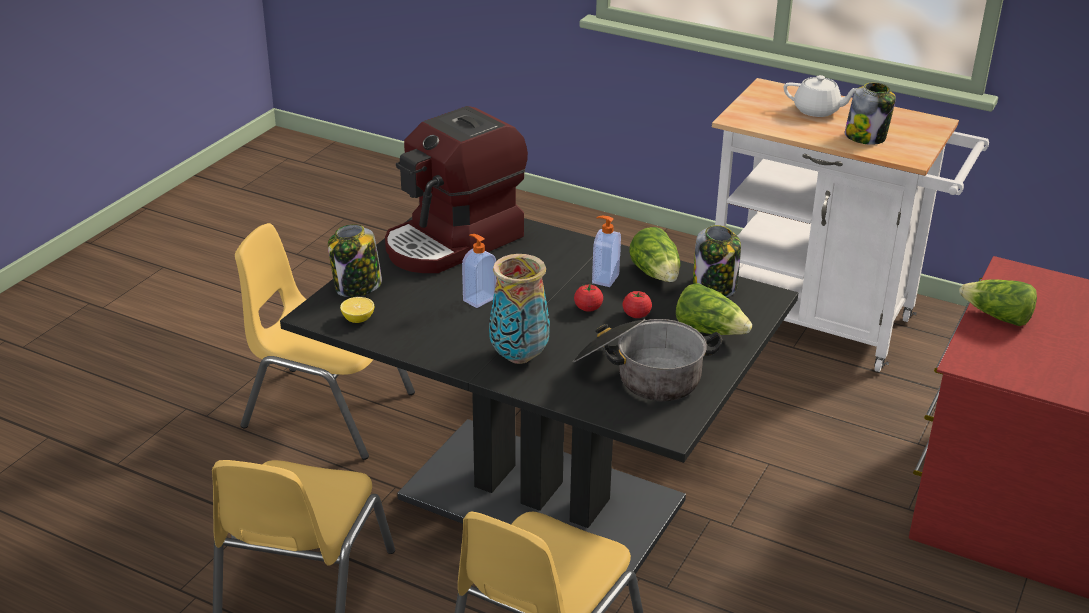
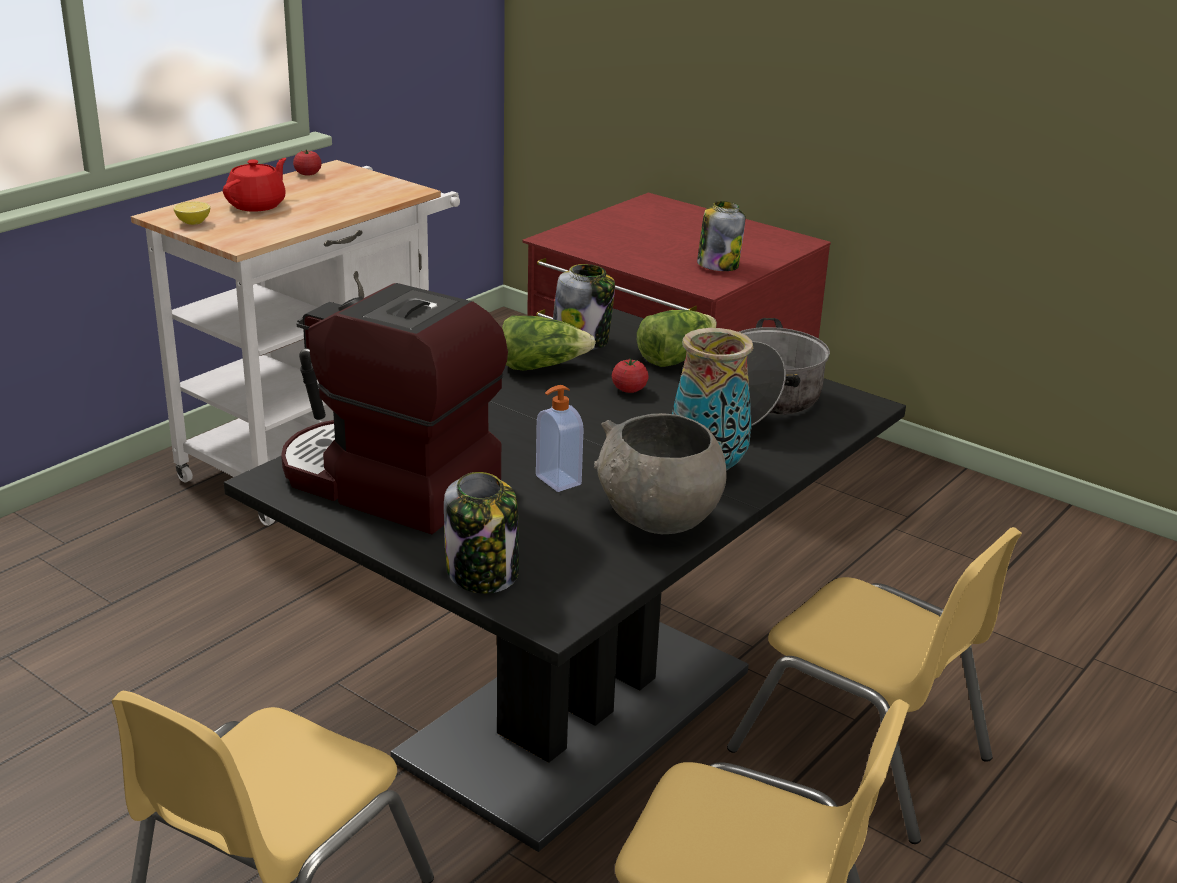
camera: 80 degrees left, 5 degrees down
lemon [340,297,374,323] -> lemon moved to [173,201,210,225]
coffee machine [385,106,528,273] -> coffee machine turned 150 degrees clockwise [281,283,508,534]
tomato [574,283,603,312] -> tomato moved to [293,150,322,176]
soap dispenser [592,216,621,287] -> none
white teapot [784,75,857,117] -> red teapot [223,158,287,212]
jar [845,83,896,145] -> jar moved to [697,201,745,271]
lettuce [959,279,1037,326] -> none
none -> grey bowl [594,413,727,534]

